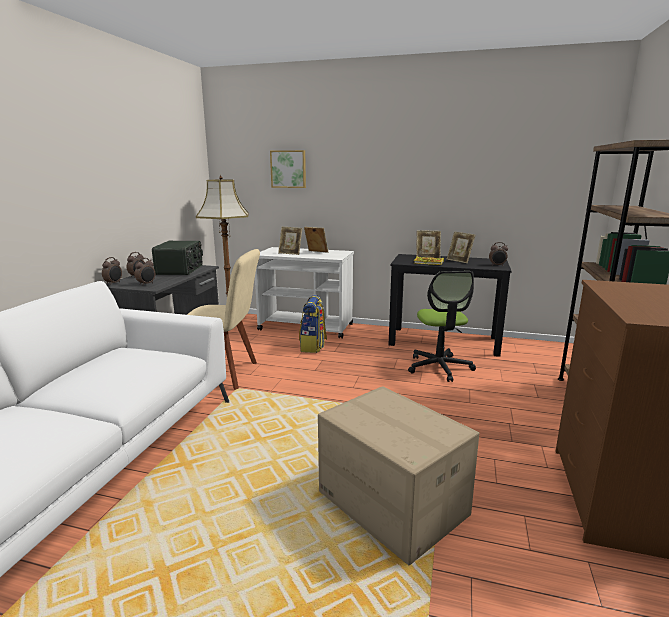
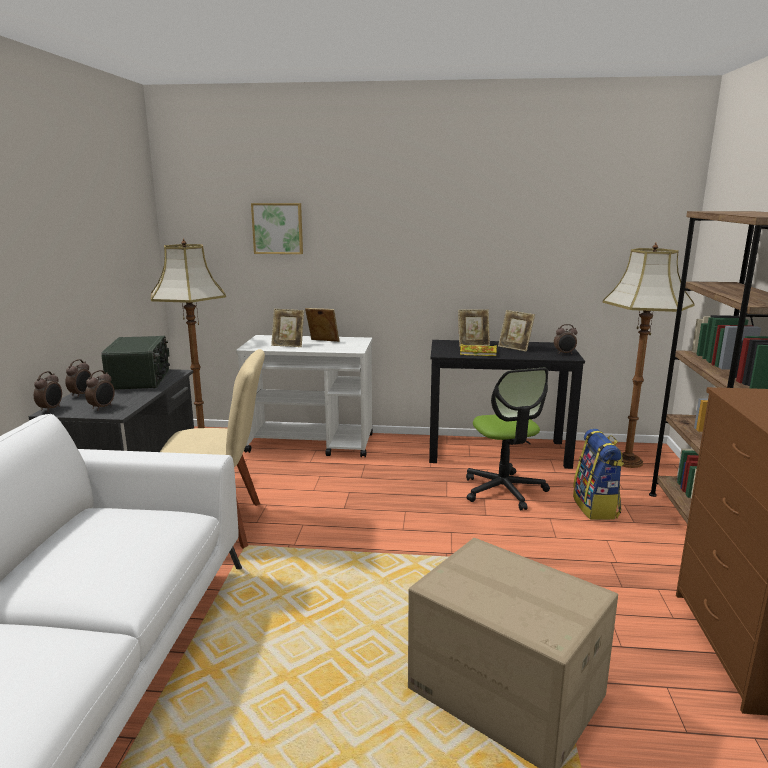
camera: 10 degrees left, 0 degrees up
backpack [299,295,327,353] -> backpack moved to [573,429,624,520]
none -> floor lamp [603,242,695,468]

